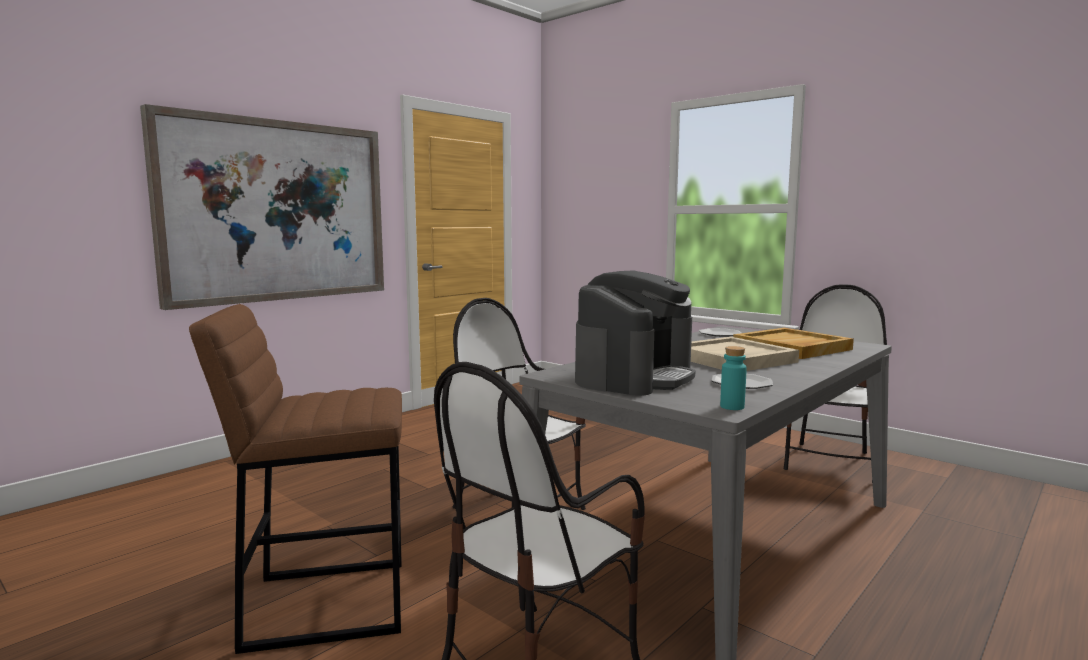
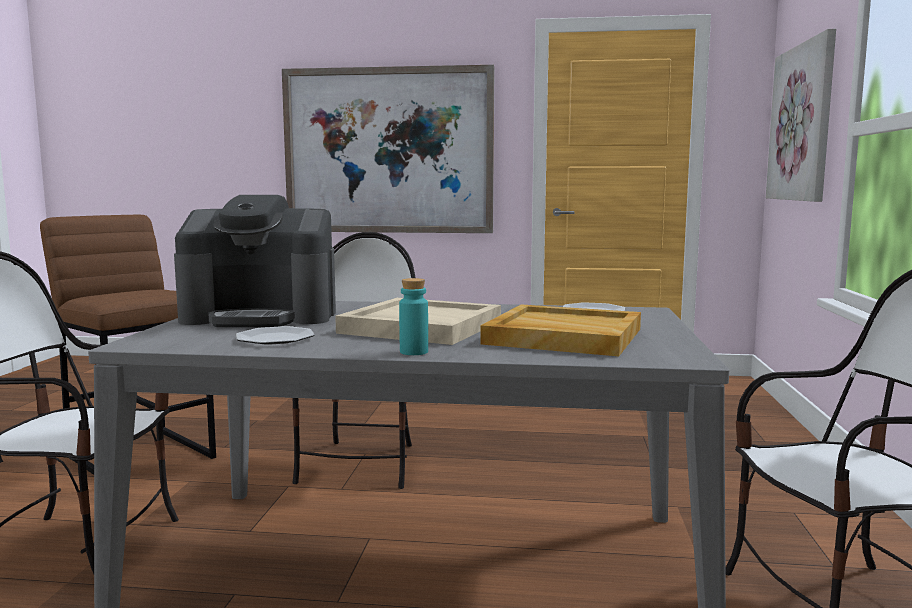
camera: 55 degrees right, 0 degrees up
turquoise bottle [720,346,747,410] -> turquoise bottle moved to [399,278,428,355]
none -> picture [766,29,836,202]

